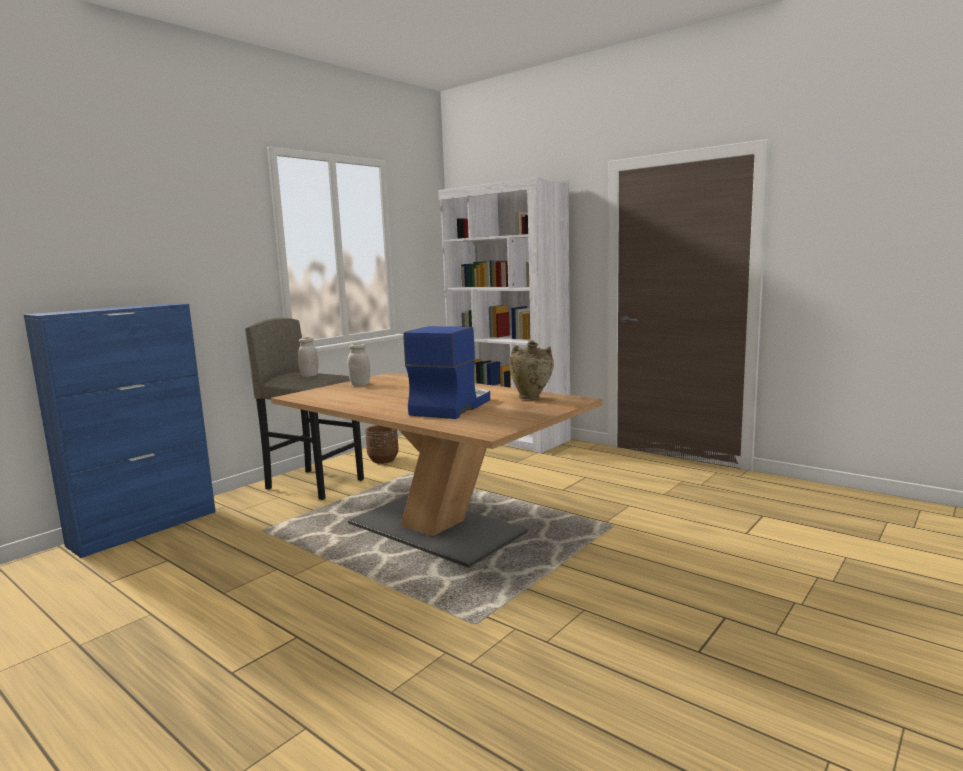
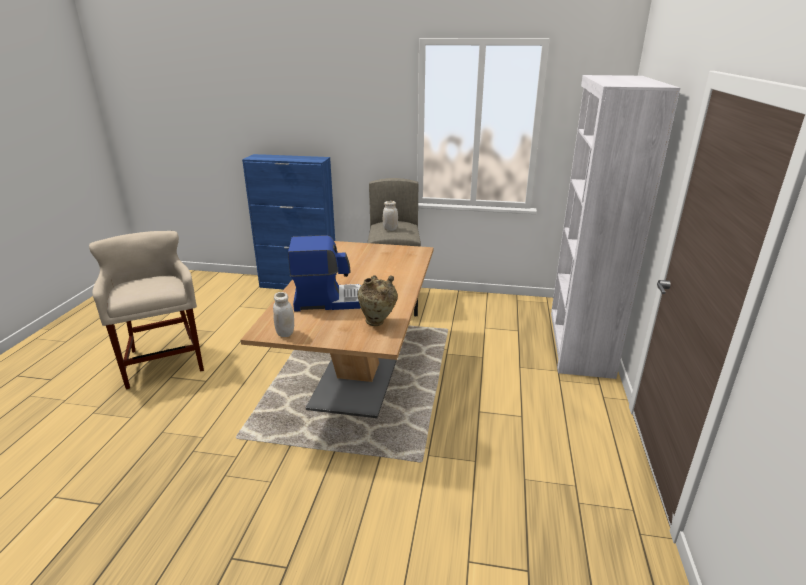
camera: 60 degrees right, 15 degrees up
white jar [347,344,370,386] -> white jar moved to [273,292,294,337]
brown planter [365,425,399,464] -> none
none -> beige stool [89,231,204,390]

